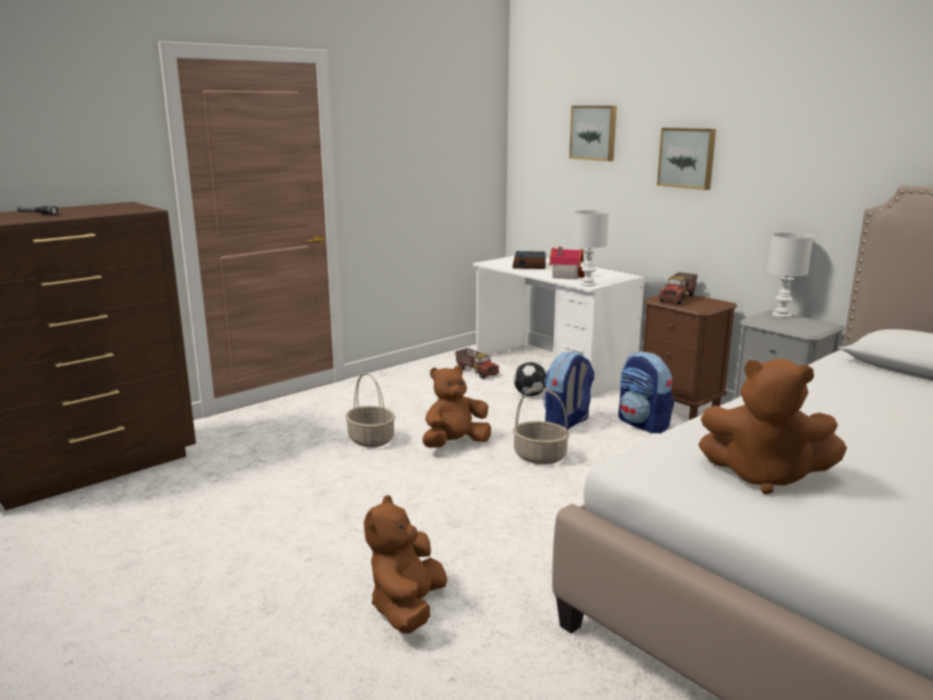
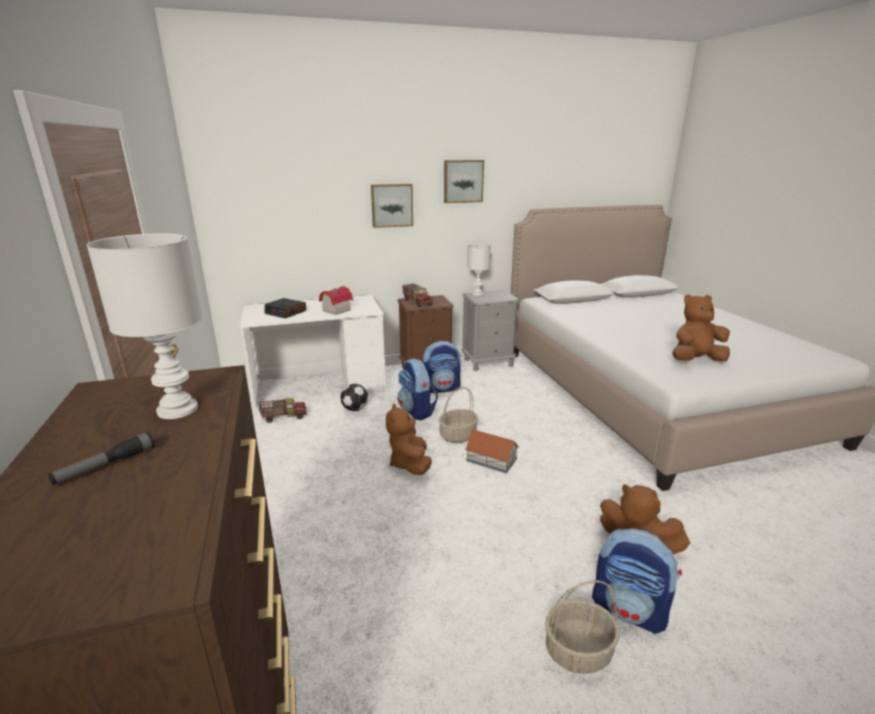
camera: 65 degrees left, 5 degrees up
basket [345,373,395,447] -> basket moved to [545,581,620,674]
picture [569,106,617,161] -> picture moved to [444,160,484,203]
white table lamp [573,210,609,286] -> white table lamp moved to [87,233,203,419]
brown plush toy [699,359,847,494] -> brown plush toy turned 150 degrees counterclockwise [672,294,730,361]
none -> toy house [465,429,519,473]
none -> backpack [592,528,682,634]

